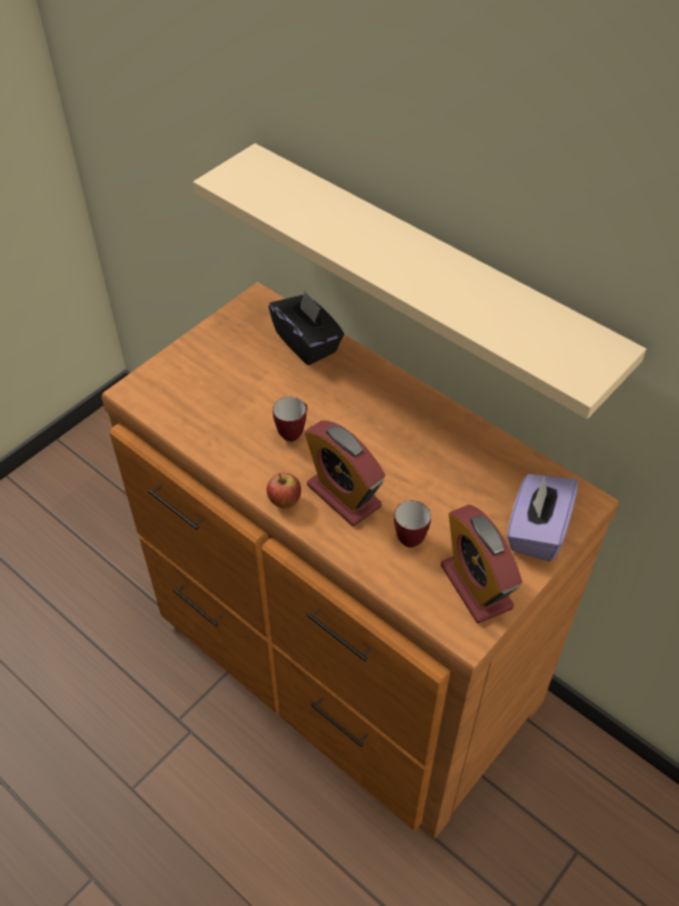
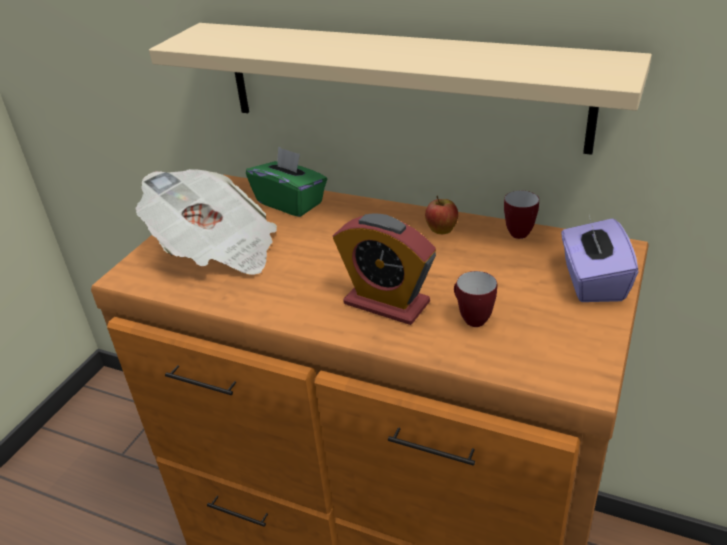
camera: 15 degrees left, 15 degrees down
apple [267,473,301,509] -> apple moved to [425,195,458,234]
black tissue box [269,291,344,365] -> green tissue box [246,146,327,217]
mug [273,397,307,442] -> mug moved to [504,191,539,239]
alarm clock [441,504,522,623] -> none
none -> newspaper [135,169,277,275]

